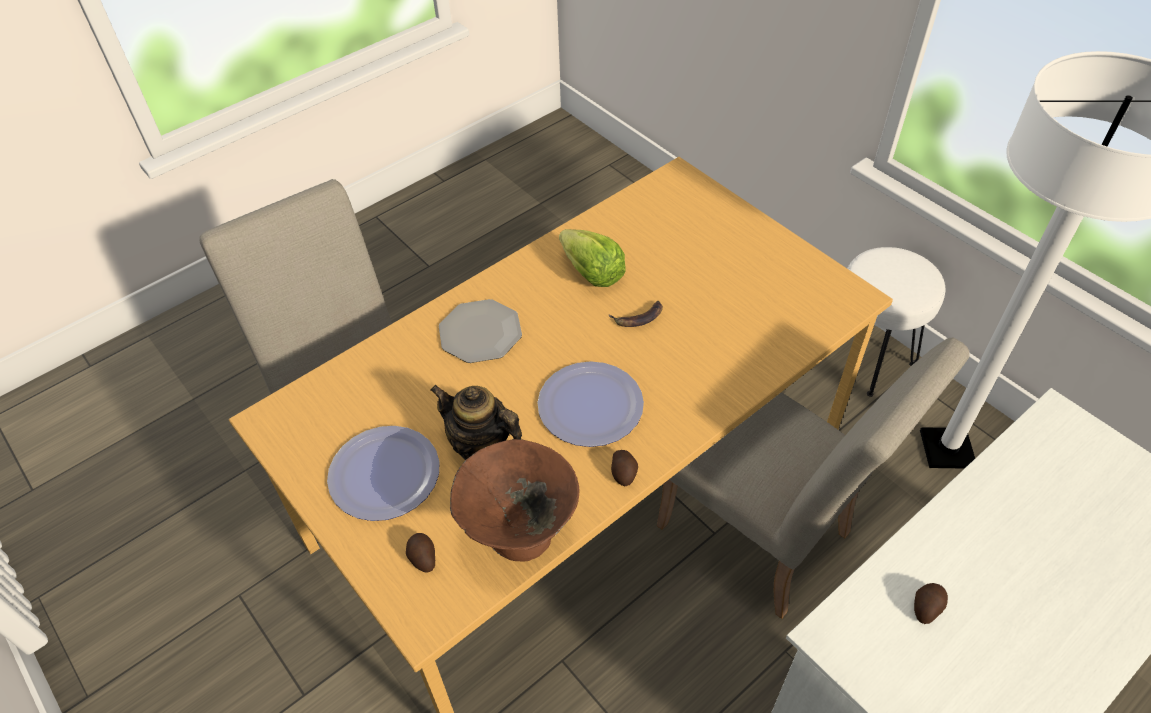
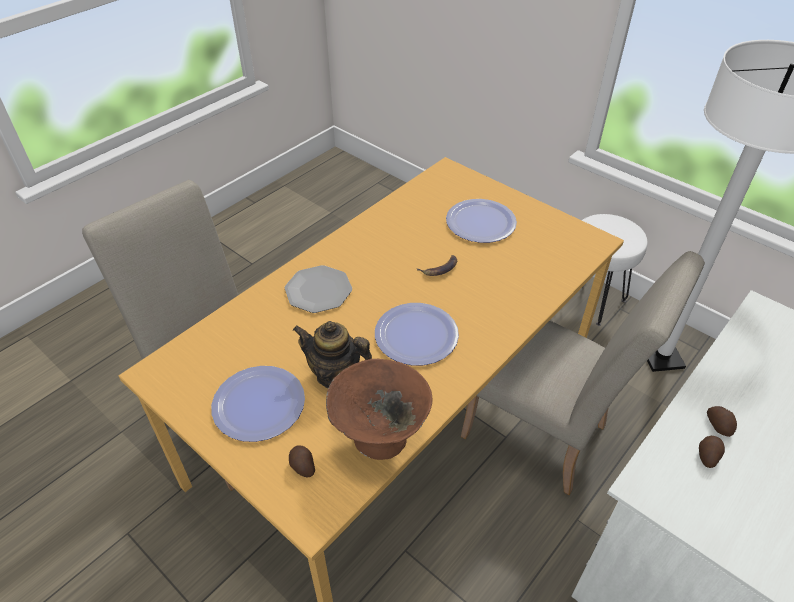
camera: 10 degrees left, 5 degrees down
lettuce [559,229,626,287] -> none
potato [611,450,638,486] -> potato moved to [707,406,737,437]
none -> plate [446,199,517,243]

